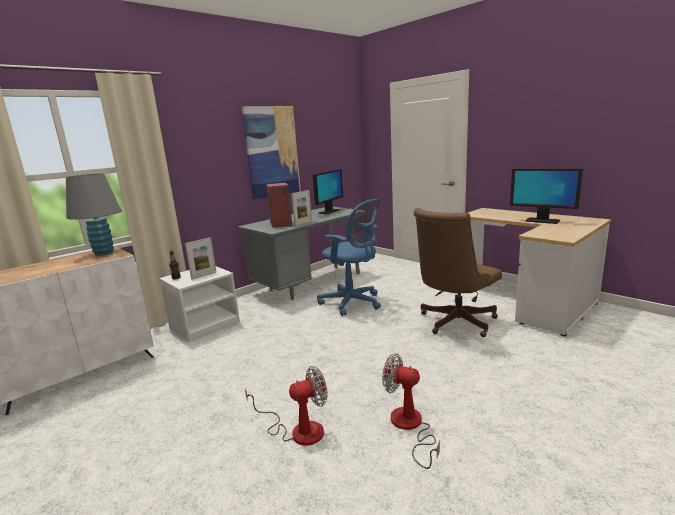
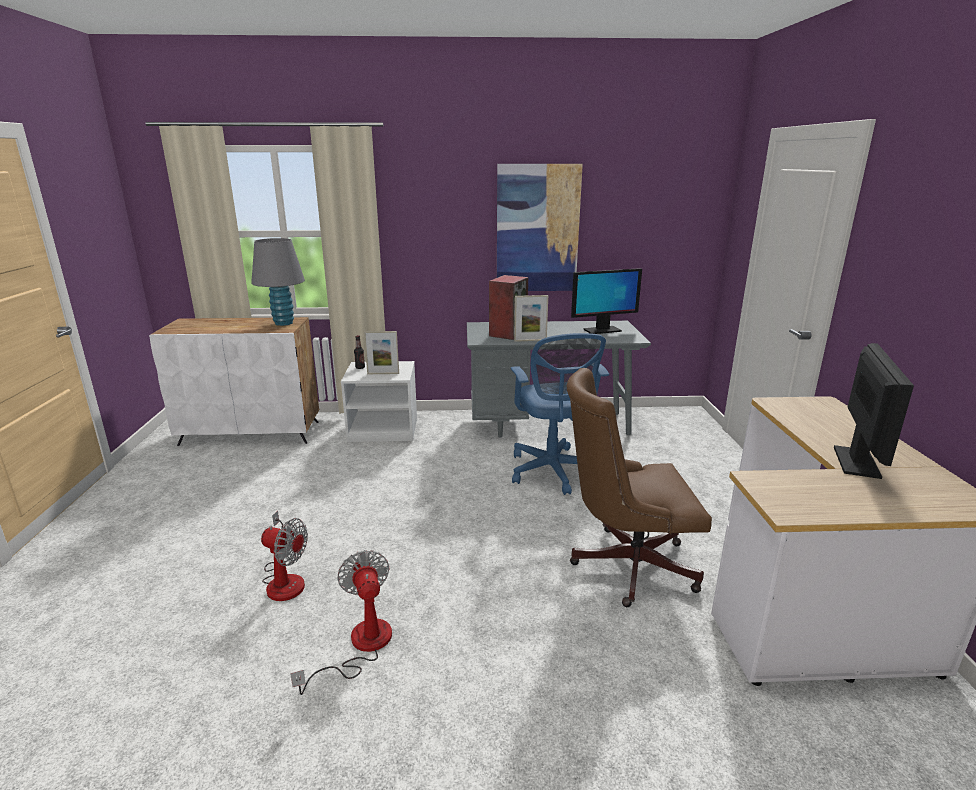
camera: 40 degrees right, 5 degrees up
monitor [510,169,583,224] -> monitor turned 150 degrees counterclockwise [834,343,914,479]

